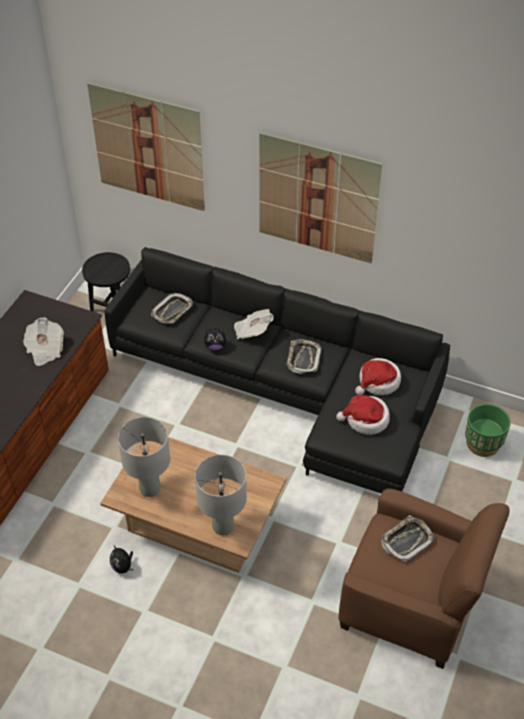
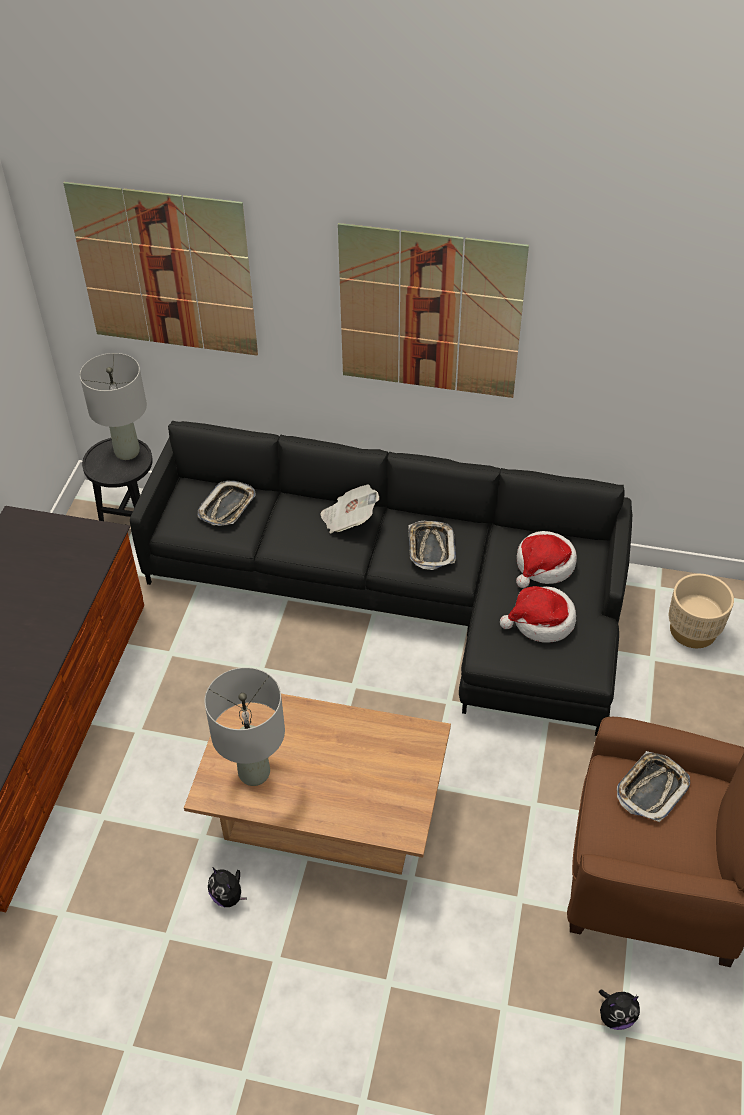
camera: 10 degrees left, 0 degrees up
newspaper [23,317,64,366] -> none
grey table lamp [195,455,247,535] -> grey table lamp moved to [80,353,147,460]
plush toy [204,328,228,350] -> plush toy moved to [599,989,640,1030]
green planter [465,404,511,457] -> beige planter [669,574,734,648]

